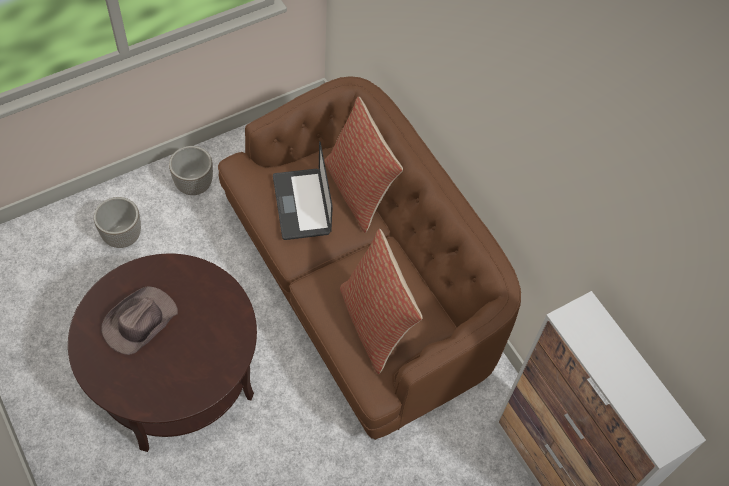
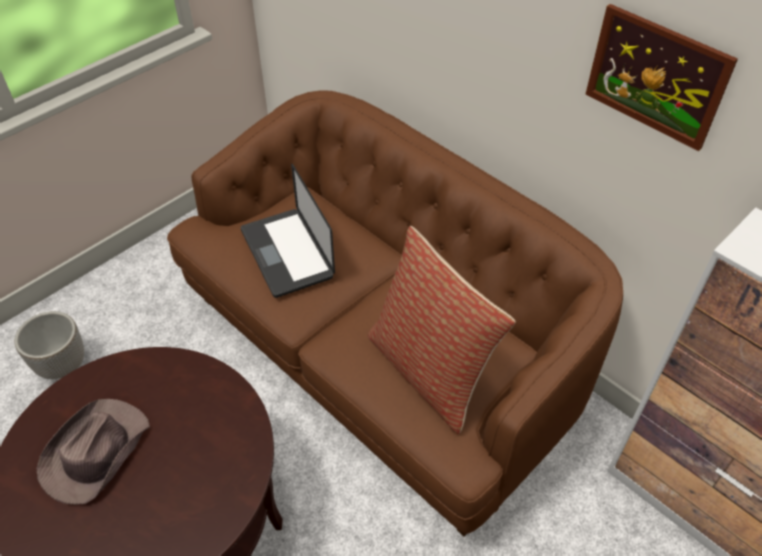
camera: 10 degrees left, 10 degrees down
planter [169,146,213,195] -> none
pillow [324,97,403,233] -> none
none -> picture [586,4,738,151]

